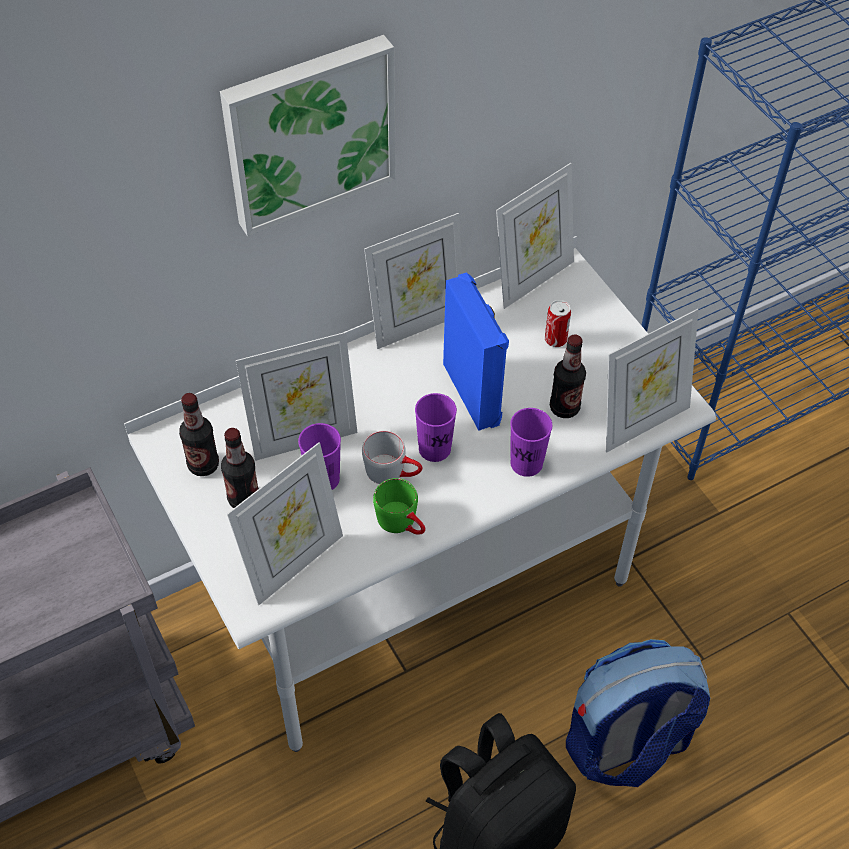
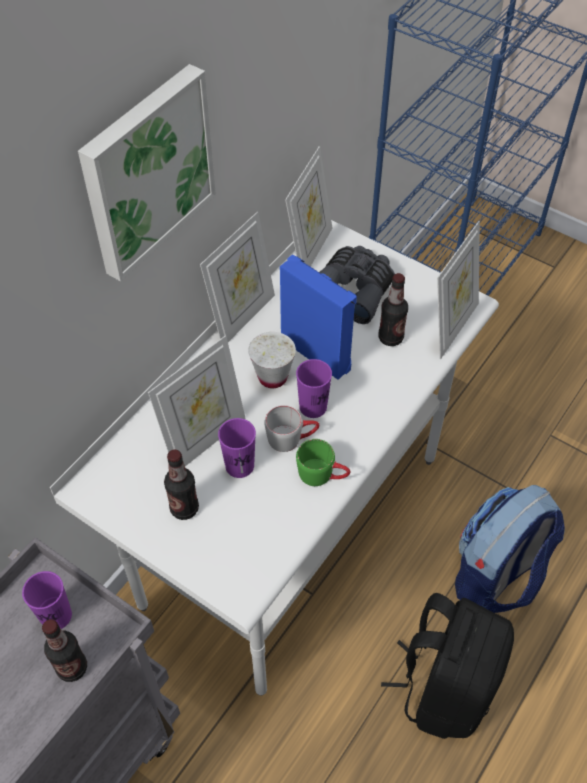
camera: 25 degrees left, 0 degrees up
bottle [179,393,219,476] -> bottle moved to [42,619,87,682]
picture frame [227,442,343,605] -> none
purple cup [510,408,552,477] -> purple cup moved to [22,571,72,629]
can [545,300,571,347] -> grey binoculars [319,246,395,324]
none -> white cup [248,332,296,388]

